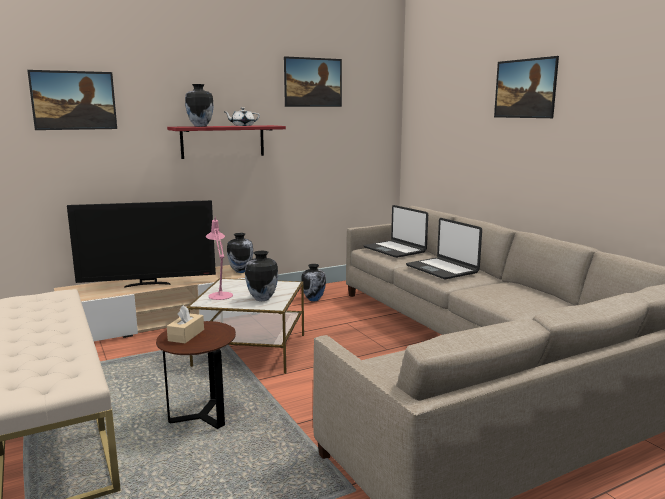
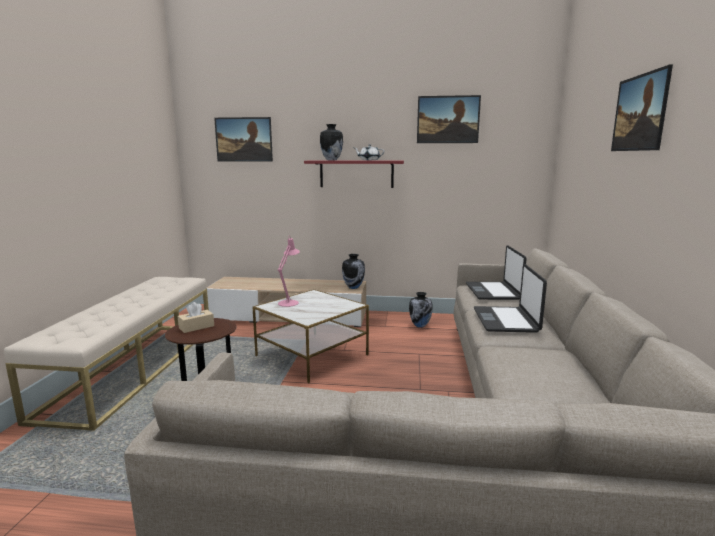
camera: 35 degrees right, 0 degrees up
television [67,200,216,288] -> none
vase [245,251,278,301] -> none

